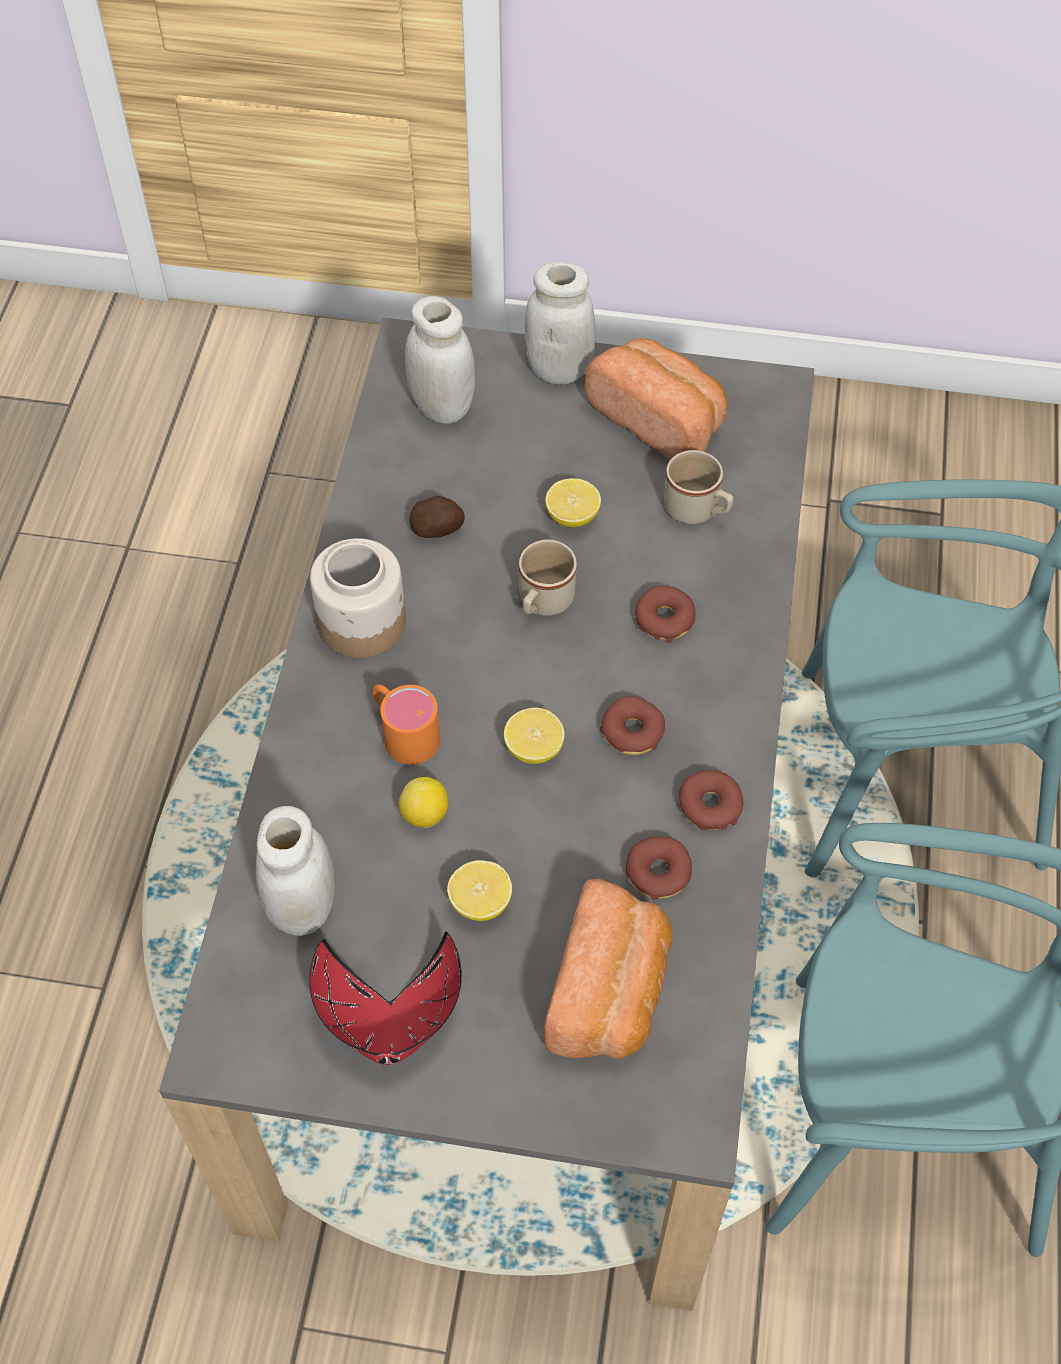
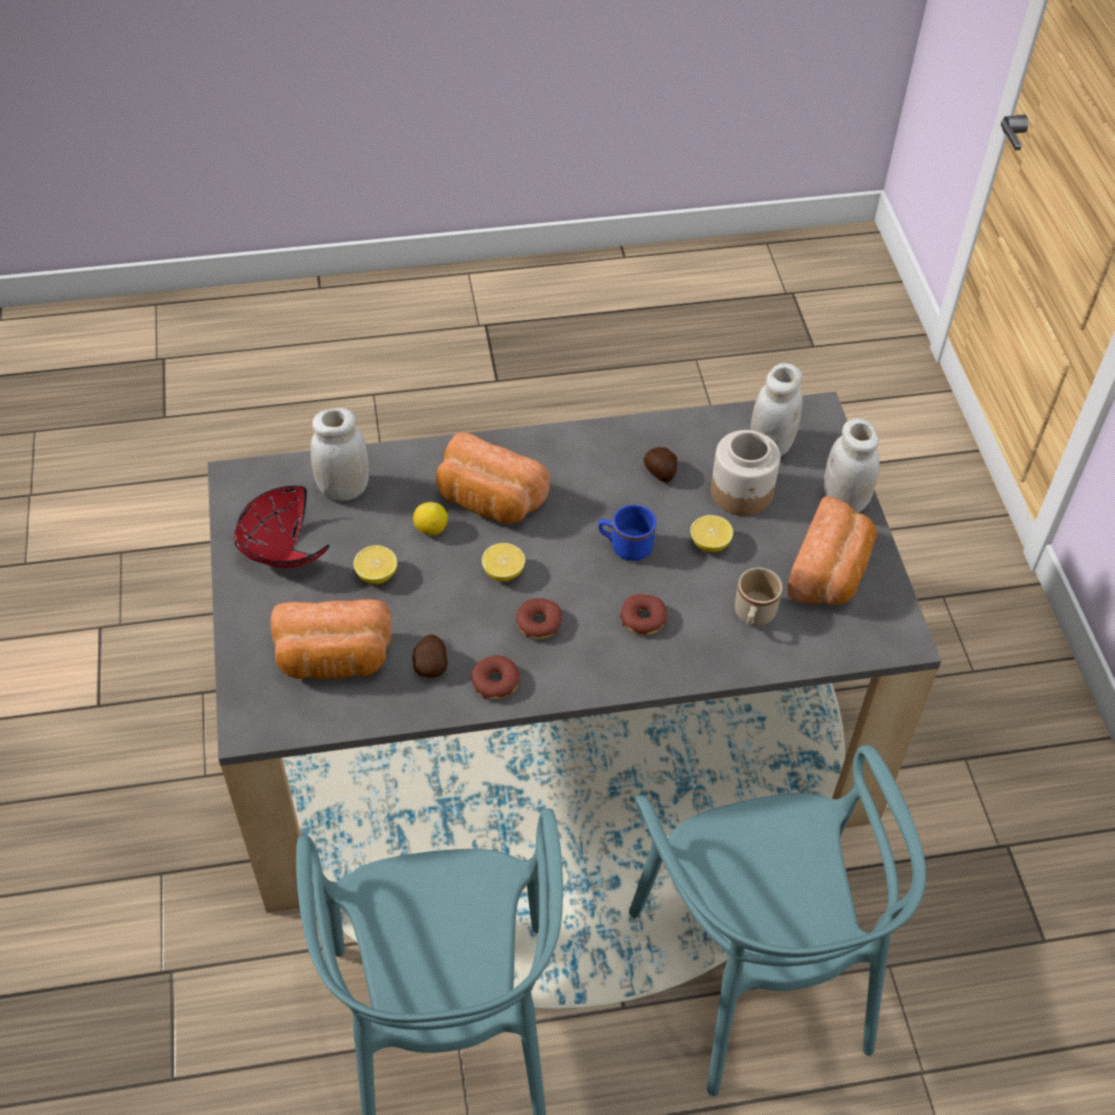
camera: 70 degrees right, 5 degrees down
jar [310,538,406,658] -> jar moved to [711,430,780,516]
orange mug [372,684,440,765] -> bread [436,432,550,524]
beige mug [519,539,577,616] -> blue mug [598,505,656,561]
donut [626,837,692,900] -> potato [412,634,448,678]

